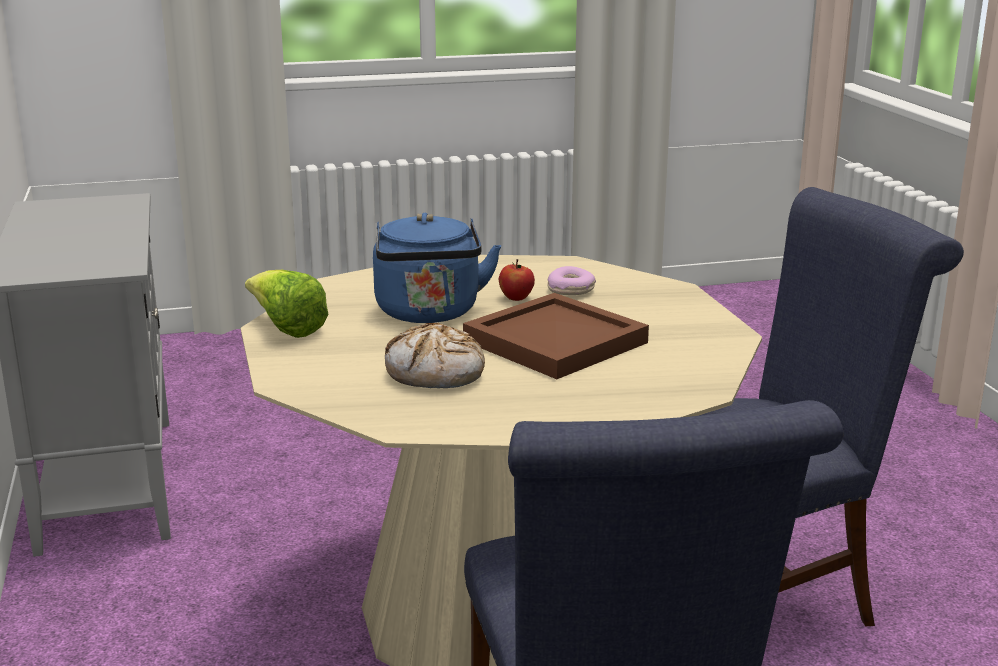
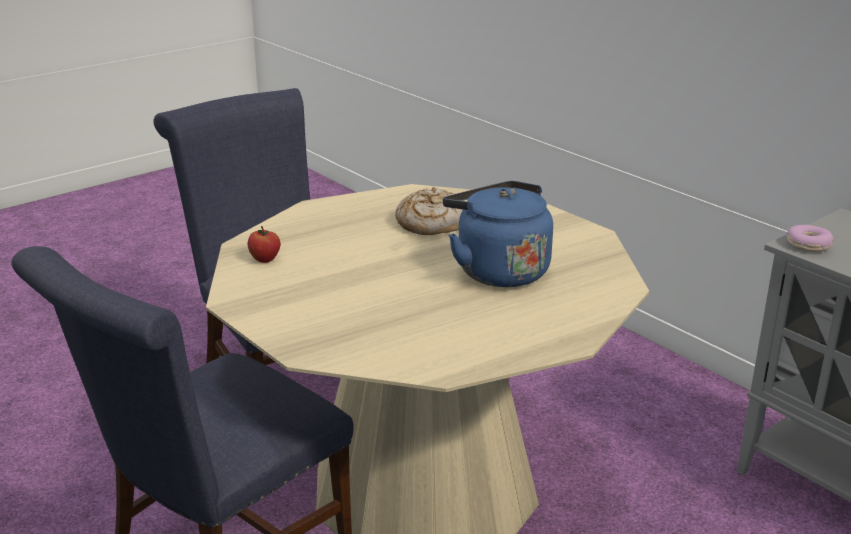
camera: 155 degrees right, 5 degrees up
lettuce [245,270,329,338] -> none
brown tray [463,293,649,379] -> none
apple [498,259,535,301] -> apple moved to [248,226,281,263]
donut [547,266,596,295] -> donut moved to [787,225,834,252]

